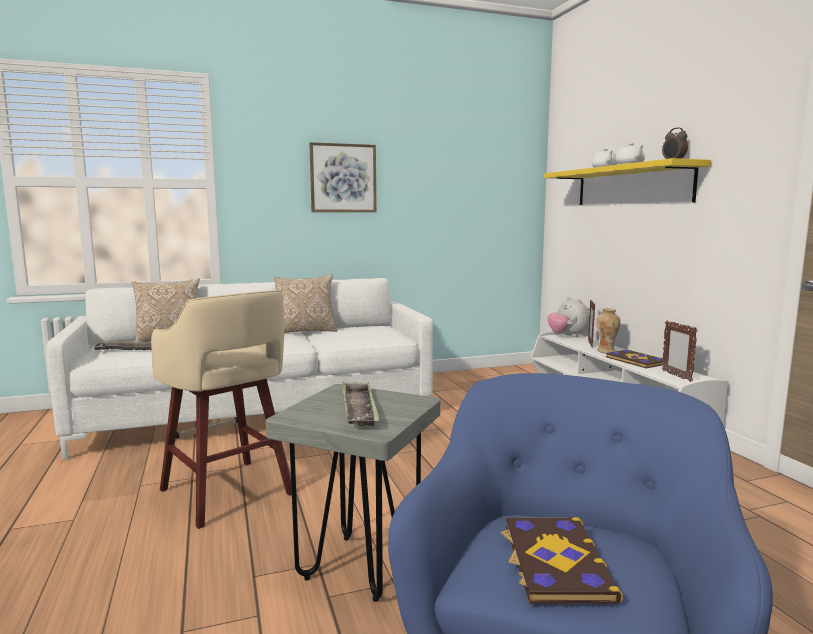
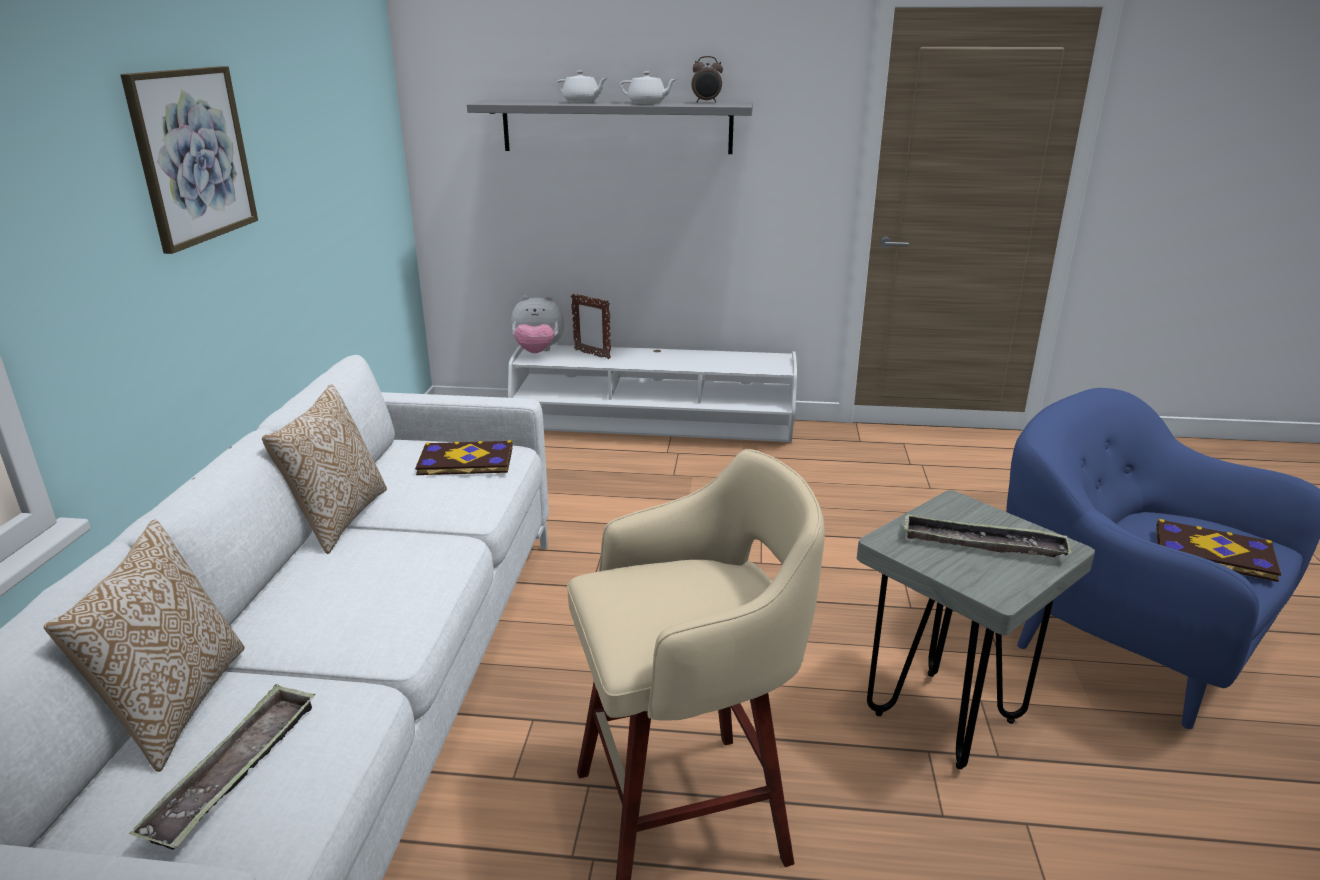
camera: 65 degrees left, 15 degrees up
yellow shelf [544,158,711,205] -> grey shelf [467,100,753,154]
vase [596,308,621,353] -> none
book [606,349,663,368] -> book moved to [415,440,513,475]
picture frame [662,320,697,382] -> none

